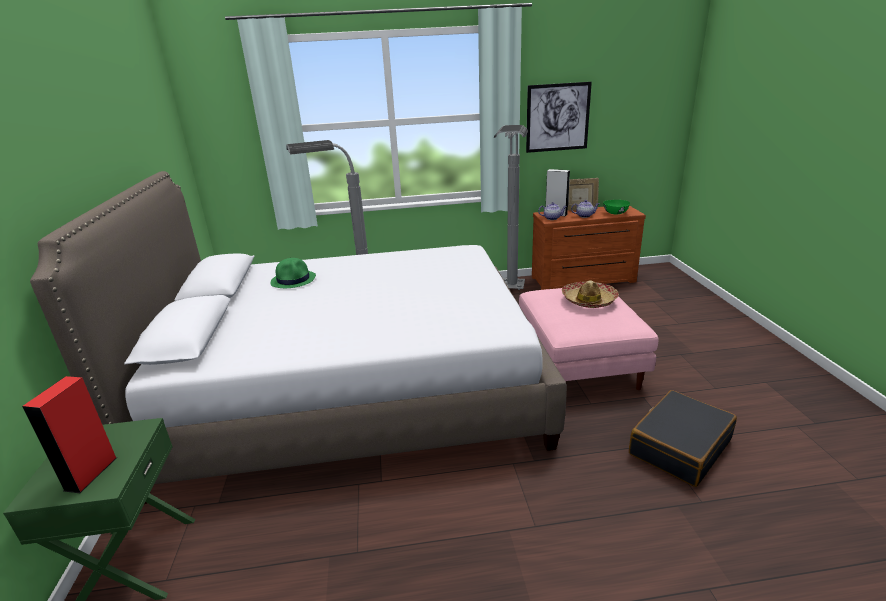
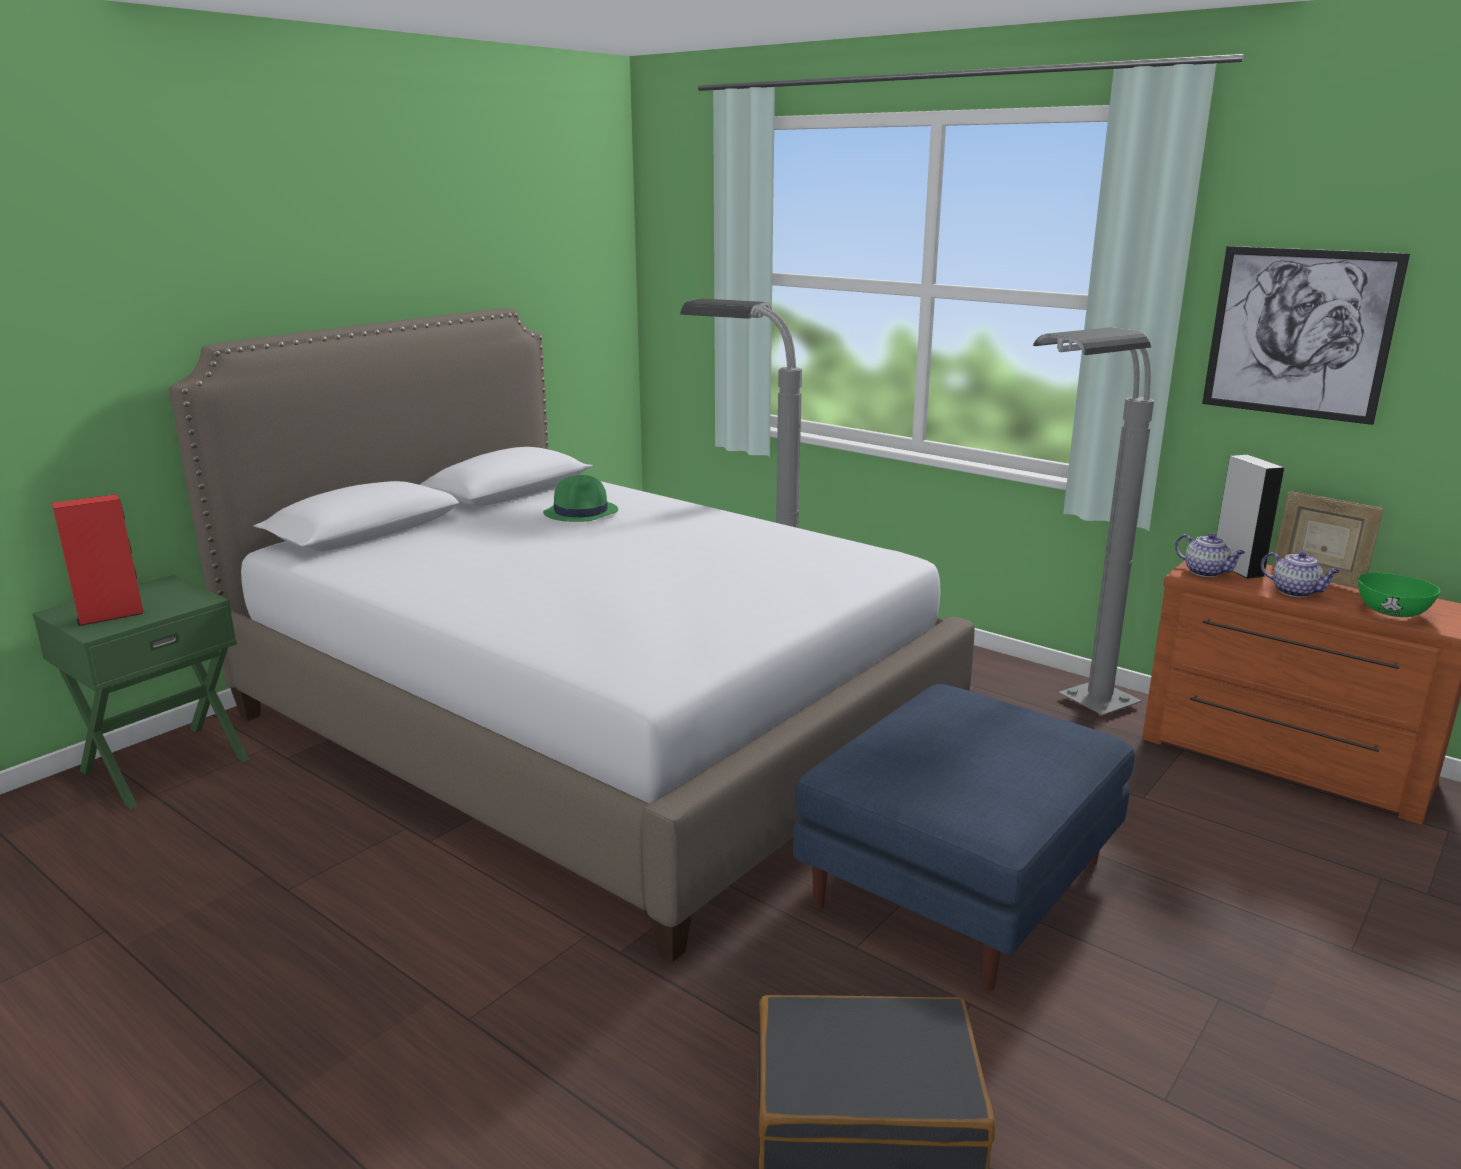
camera: 45 degrees right, 5 degrees down
pink ottoman [519,288,659,390] -> blue ottoman [793,684,1135,991]
hat [562,280,619,308] -> none

